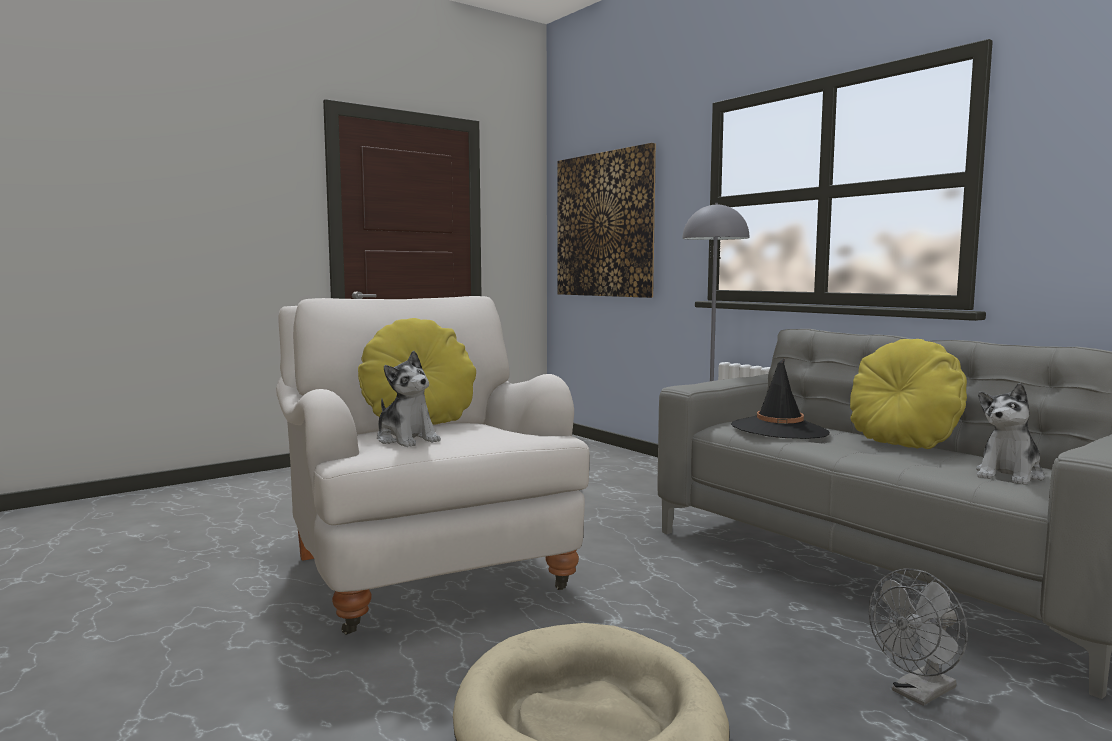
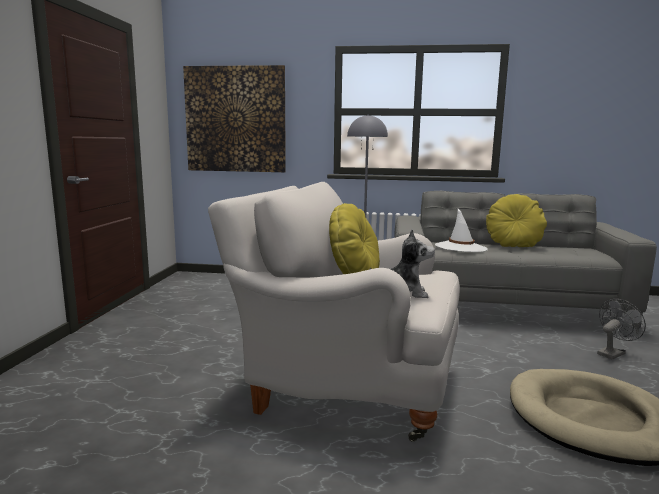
camera: 45 degrees left, 5 degrees up
black hat [731,358,830,439] -> white hat [435,209,488,252]
grey fan [869,568,968,706] -> grey fan turned 135 degrees counterclockwise [597,299,646,360]
plush toy [976,383,1045,485] -> none

